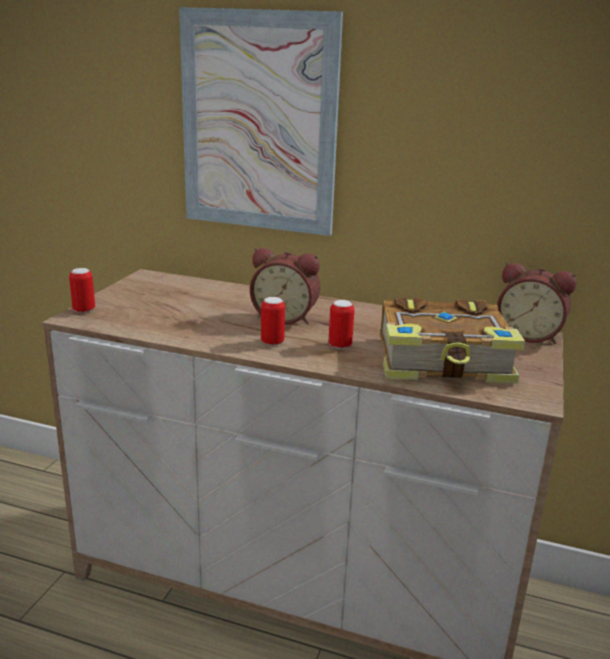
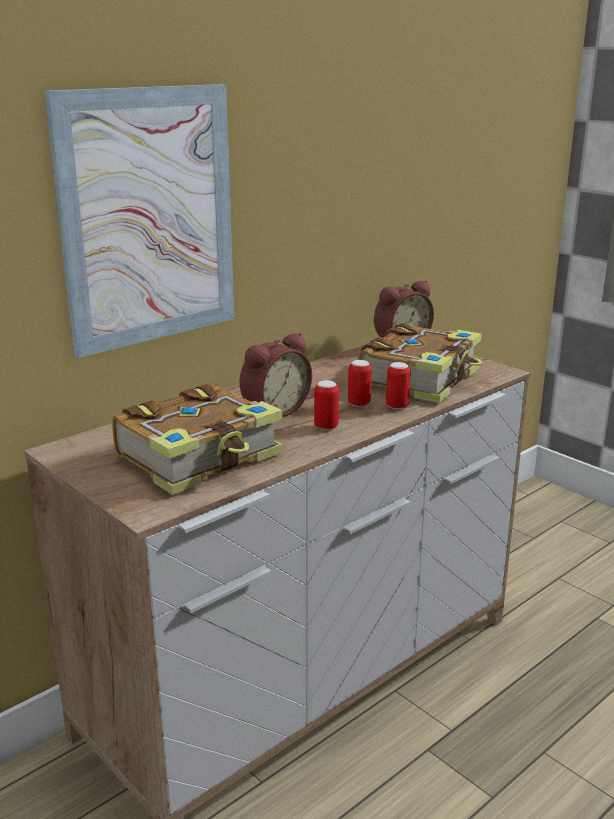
camera: 60 degrees left, 0 degrees up
can [69,268,95,313] -> can moved to [386,362,411,410]
none -> book [112,384,283,495]

